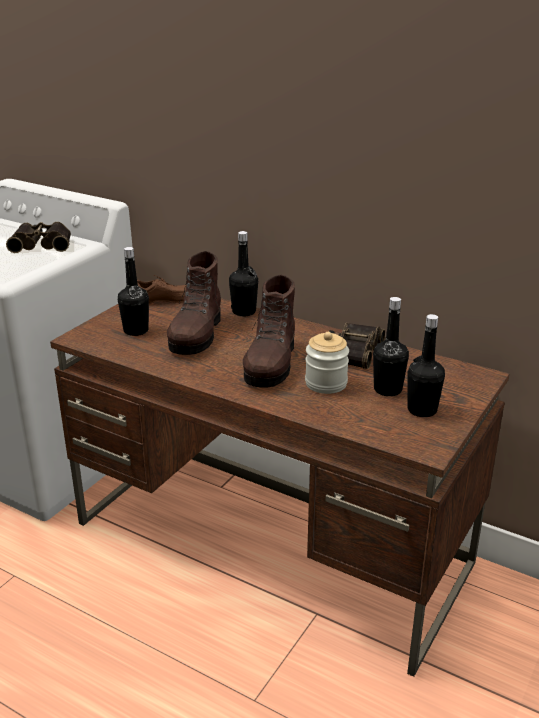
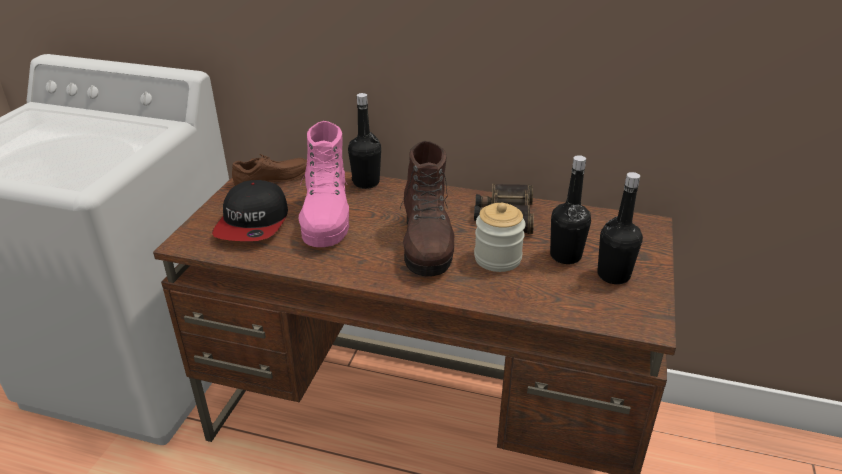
camera: 15 degrees left, 5 degrees up
binoculars [6,222,71,253] -> none
black bottle [118,247,149,336] -> cap [212,180,288,241]
brown boot [167,251,221,355] -> pink boot [299,121,349,247]

